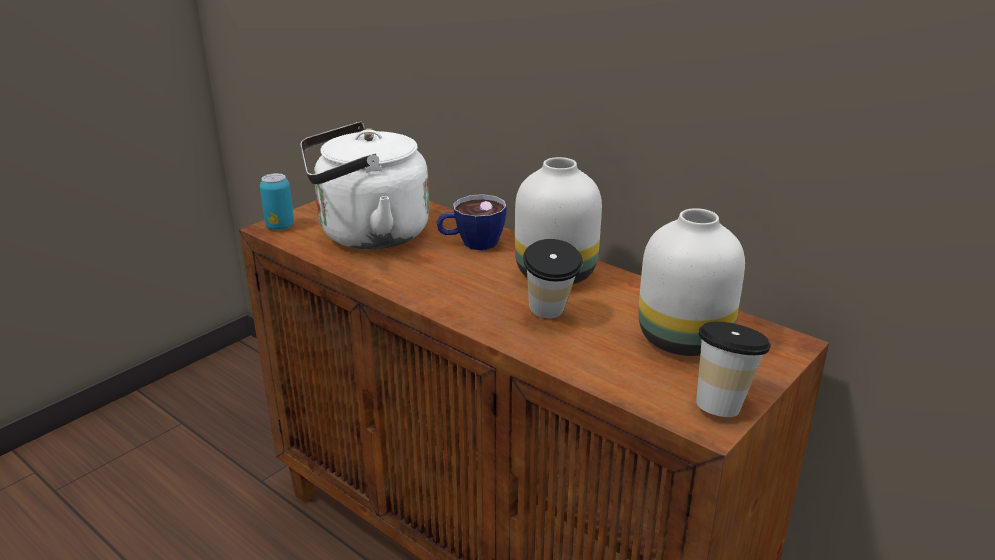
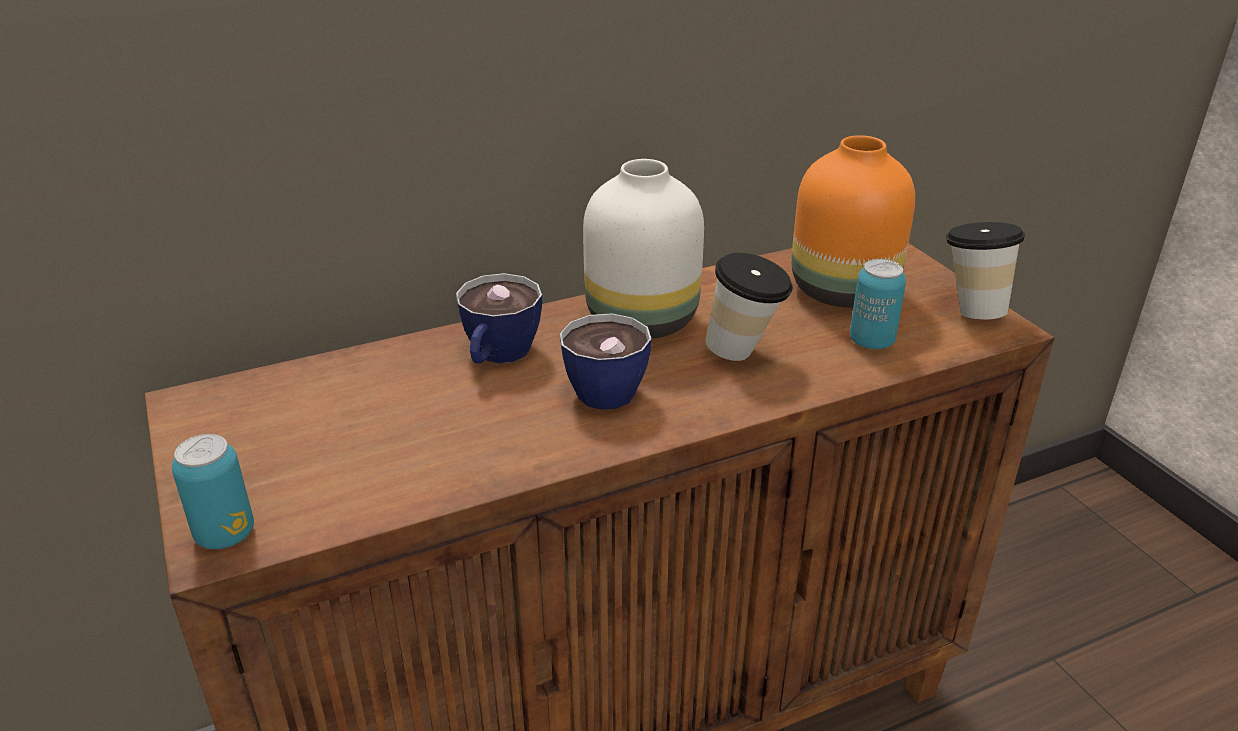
camera: 65 degrees left, 5 degrees up
white kettle [300,122,430,249] -> none
white vase [638,208,745,356] -> orange vase [791,135,915,308]
none -> cup [560,313,652,410]
none -> can [850,259,906,349]

